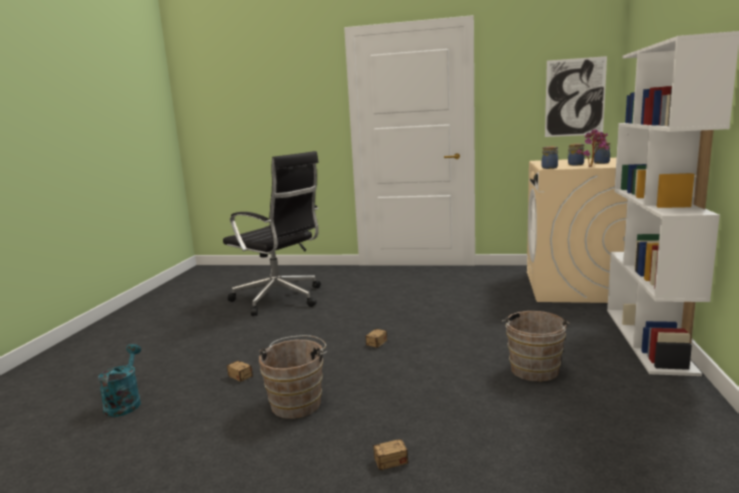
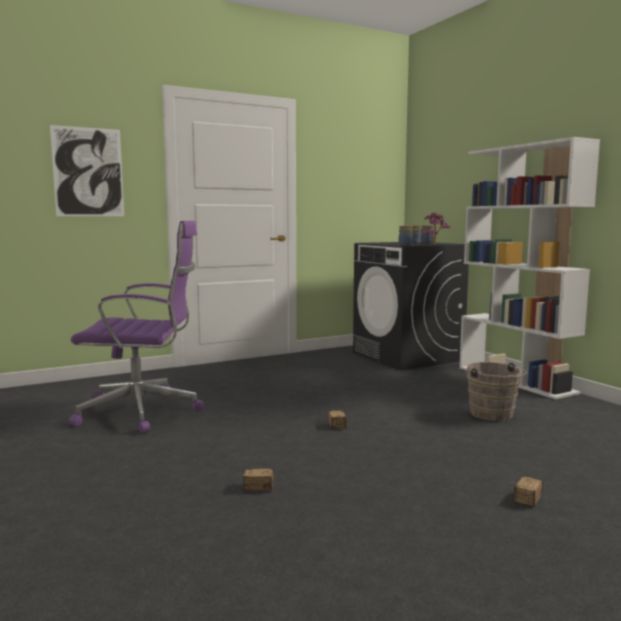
camera: 40 degrees left, 5 degrees down
turquoise watering can [98,344,141,417] -> none
black office chair [223,151,321,316] -> purple office chair [69,221,205,433]
brown bucket [259,335,327,419] -> none
beige washing machine [527,158,628,303] -> black washing machine [353,242,469,370]
picture [545,56,607,137] -> picture moved to [50,125,124,216]

